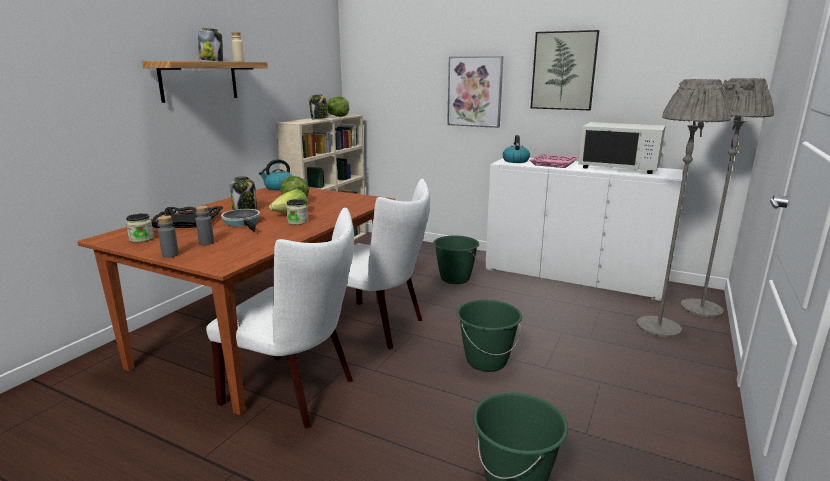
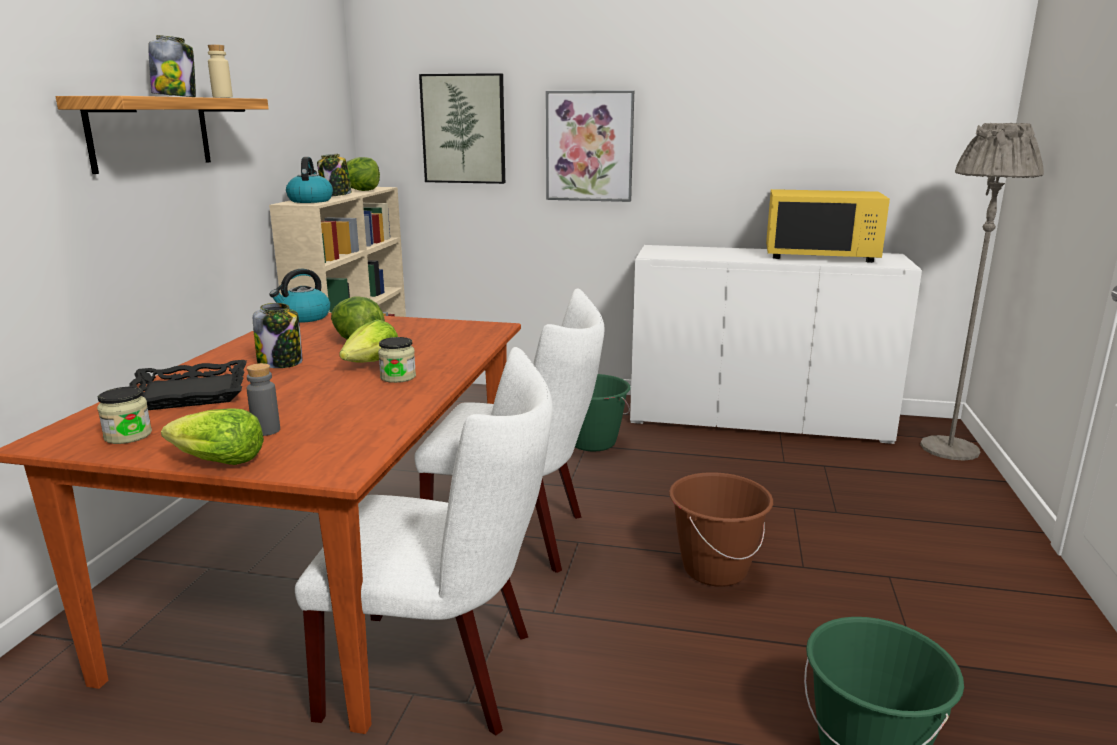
camera: 15 degrees left, 0 degrees up
grey bottle [157,216,179,258] -> lettuce [161,408,264,465]
frying pan [221,209,260,232] -> none
green bucket [456,300,522,372] -> brown bucket [669,472,773,587]
kettle [503,135,530,163] -> kettle moved to [286,157,333,203]
pink tray [530,153,579,168] -> none
picture [531,30,599,110] -> picture moved to [419,73,505,184]
white microwave [578,122,666,174] -> yellow microwave [766,189,890,263]
grey floor lamp [637,79,731,337] -> none

